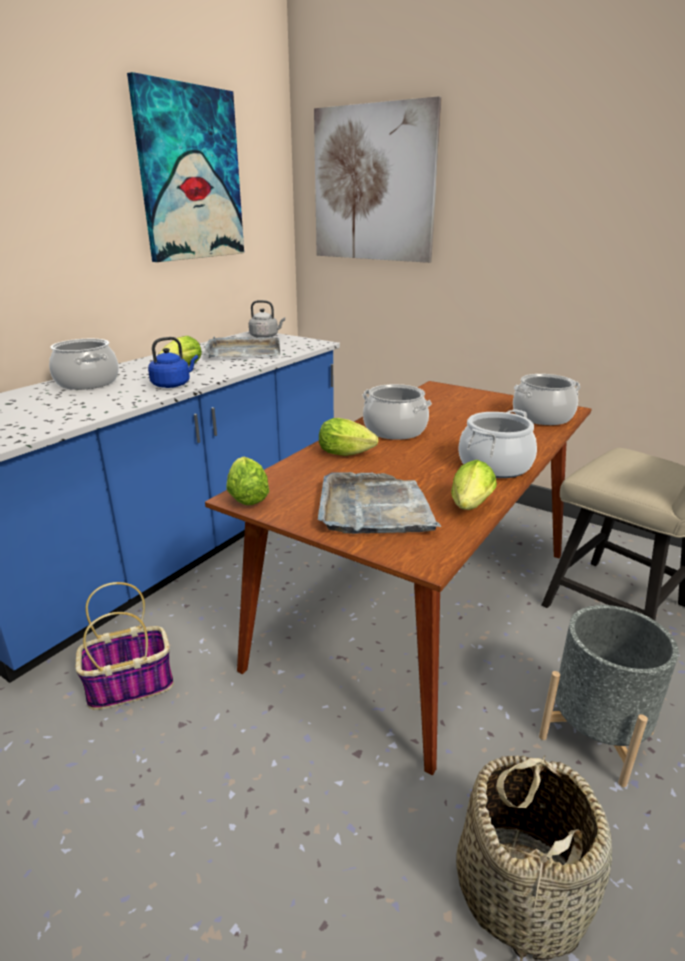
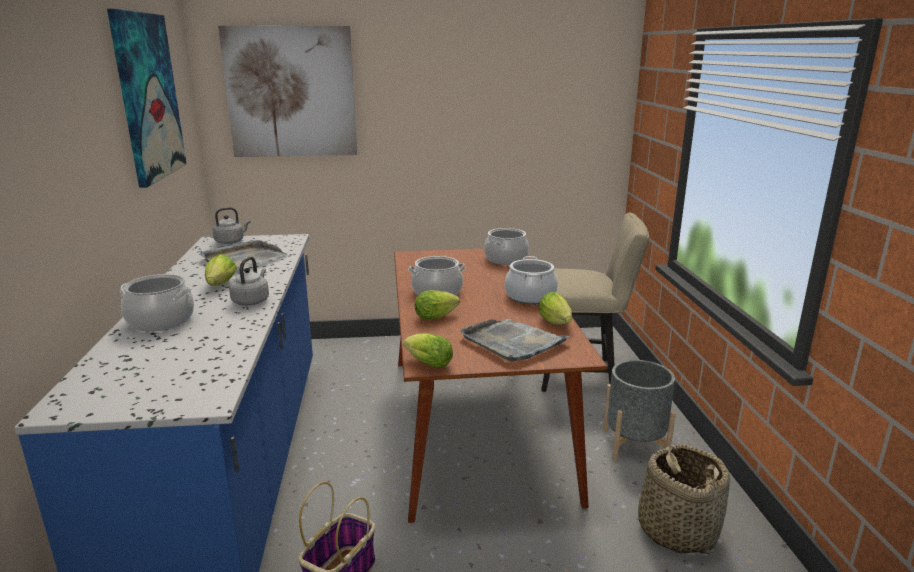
camera: 40 degrees left, 5 degrees down
blue kettle [148,337,198,388] -> grey kettle [229,257,269,305]

